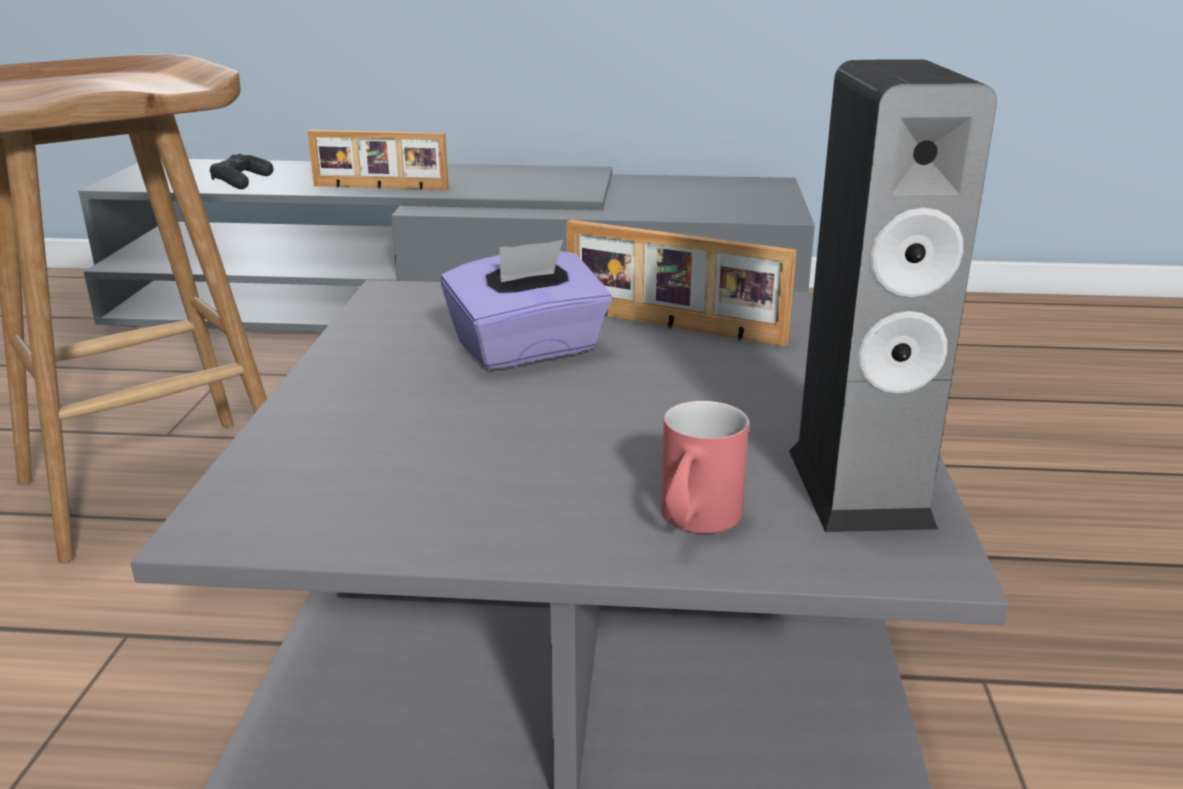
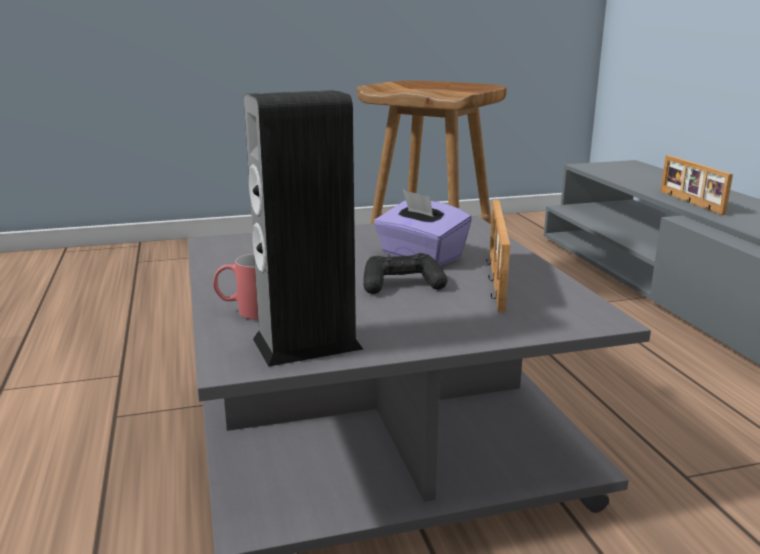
camera: 70 degrees right, 5 degrees down
black game controller [210,154,274,189] -> black game controller moved to [363,253,447,294]

